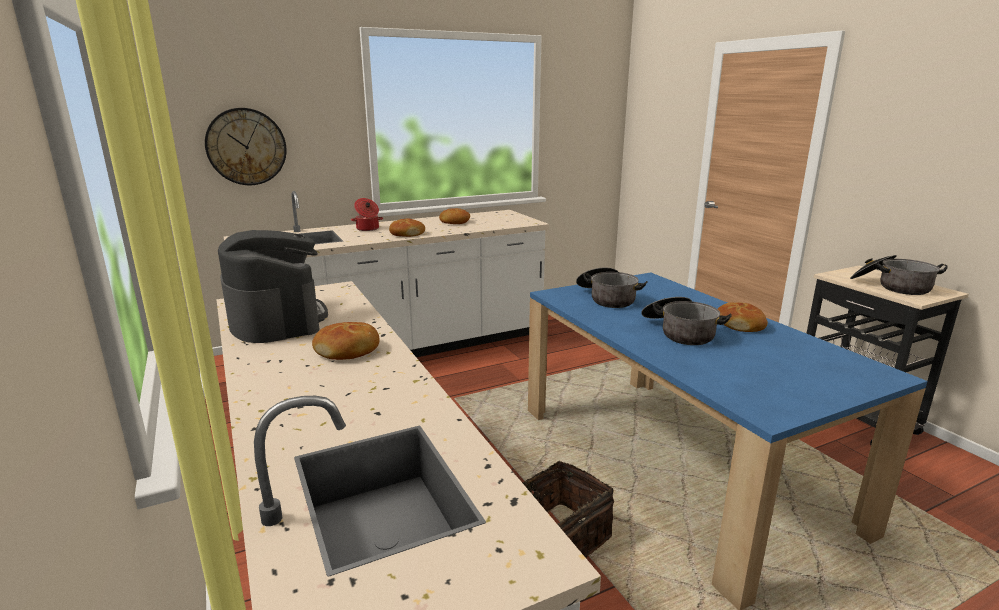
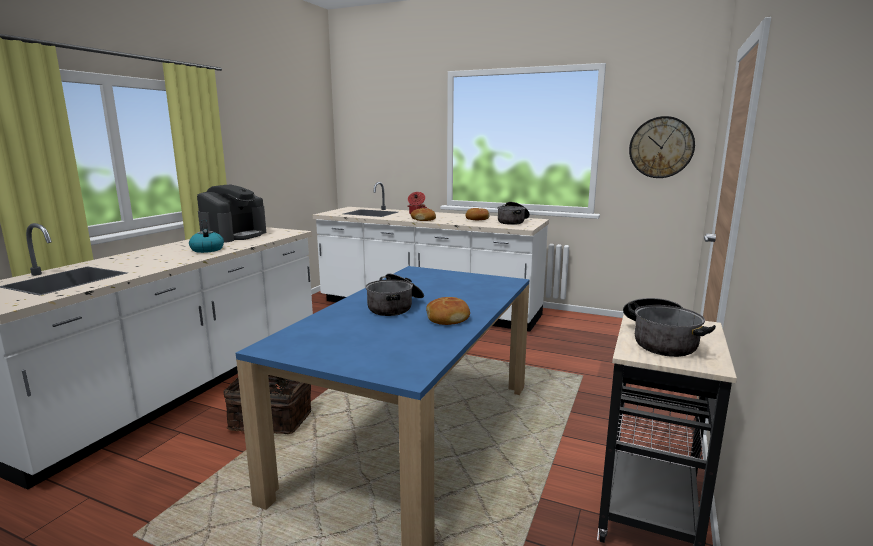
camera: 50 degrees right, 5 degrees down
wall clock [205,108,287,185] -> wall clock moved to [629,116,695,178]
bread [312,322,380,360] -> kettle [189,219,224,253]
cooking pot [576,267,647,308] -> cooking pot moved to [497,202,530,225]

